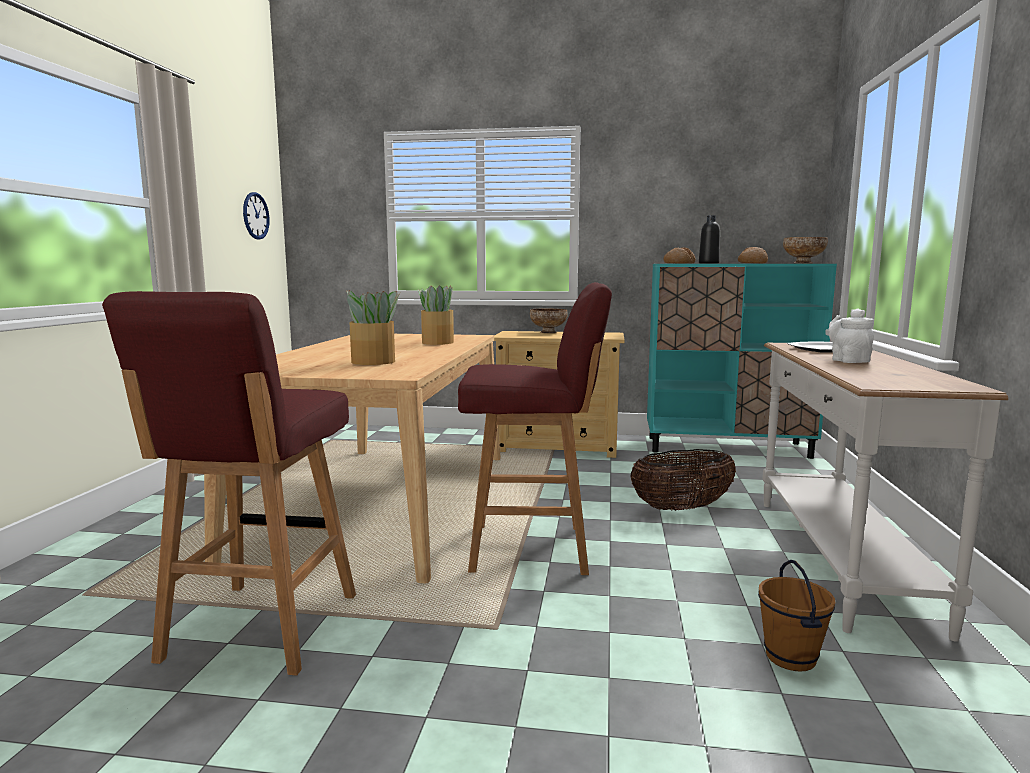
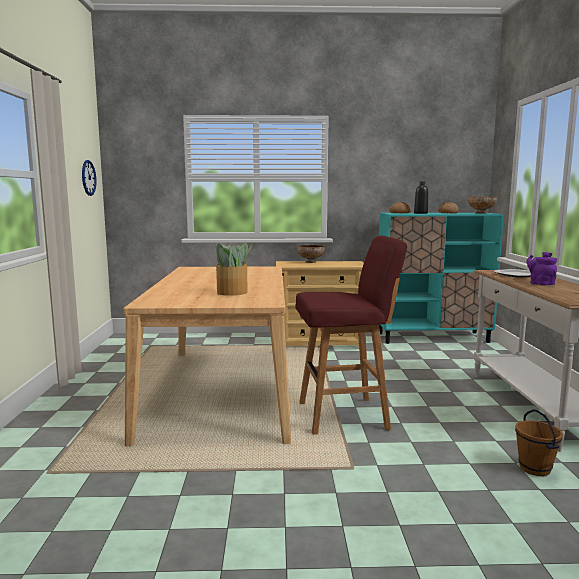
camera: 10 degrees left, 0 degrees up
red stool [102,291,356,676] -> none
potted plant [418,285,454,345] -> none
basket [630,449,736,510] -> none
white teapot [828,308,874,363] -> purple teapot [526,252,557,286]

